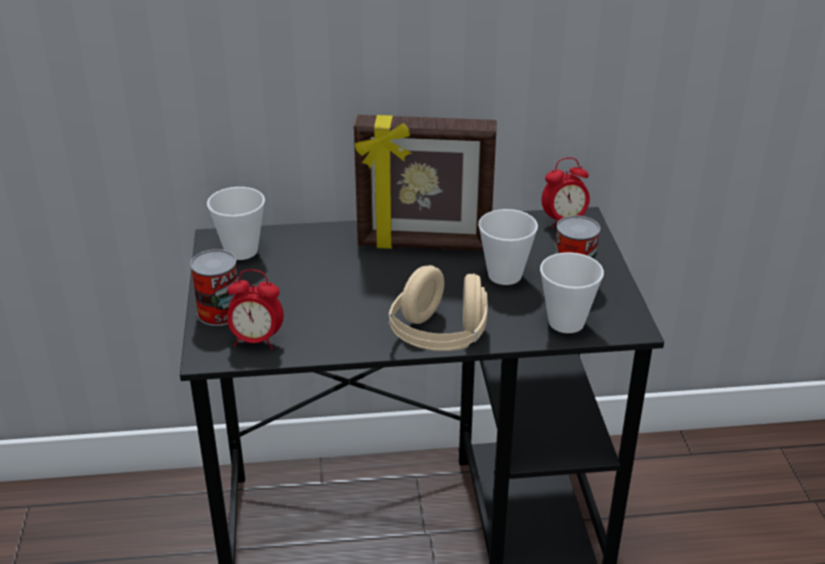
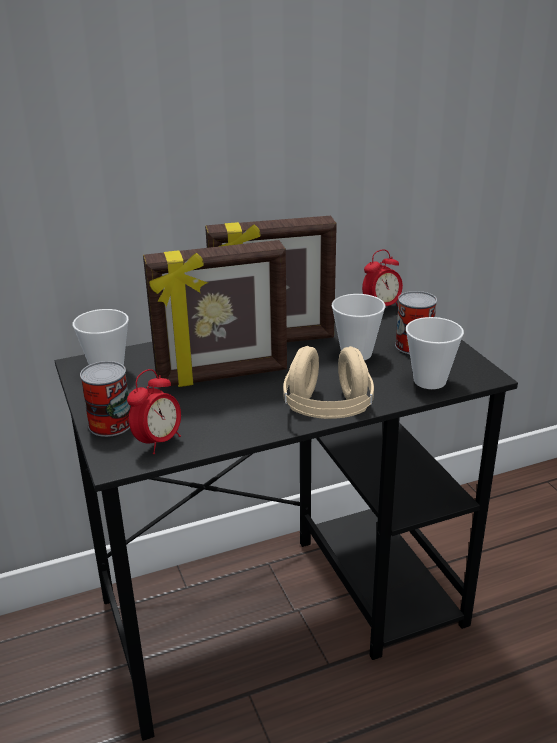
camera: 15 degrees left, 5 degrees down
alarm clock [227,269,284,349] -> alarm clock turned 45 degrees counterclockwise [127,369,181,454]
none -> picture frame [143,240,287,388]

